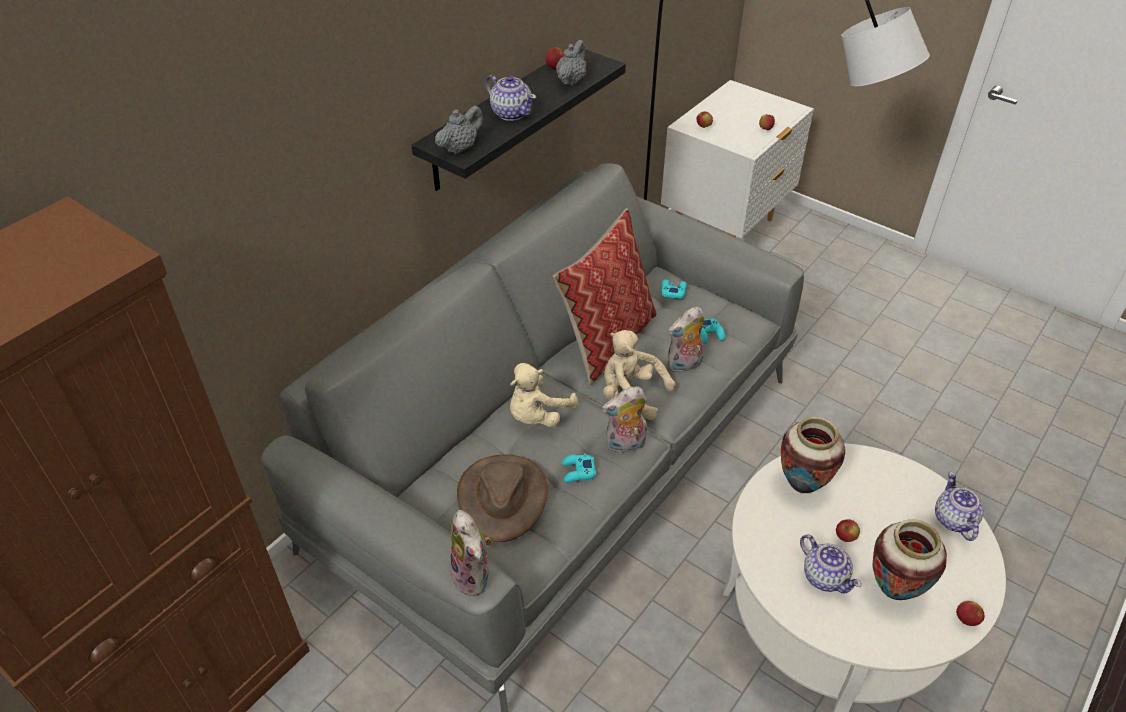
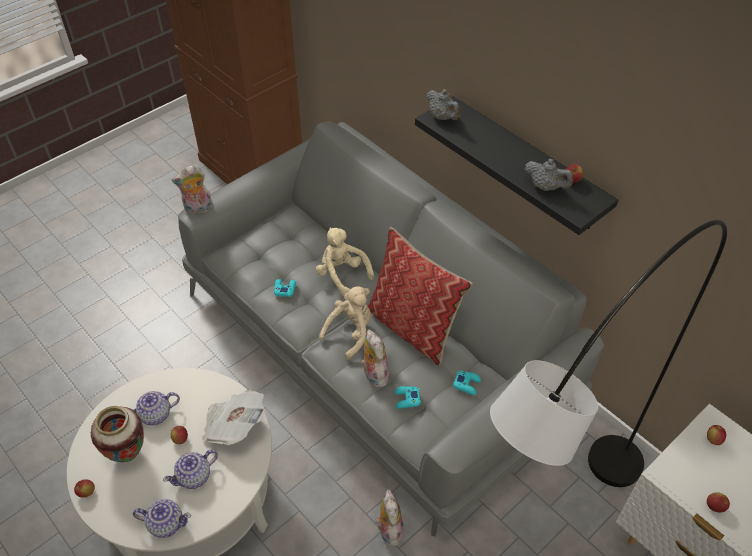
camera: 100 degrees right, 5 degrees up
brown hat [457,455,548,542] -> none
teapot [485,75,536,121] -> teapot moved to [163,450,218,489]
plush toy [602,386,647,454] -> plush toy moved to [375,489,404,546]
vase [781,416,845,493] -> newspaper [202,390,265,445]

